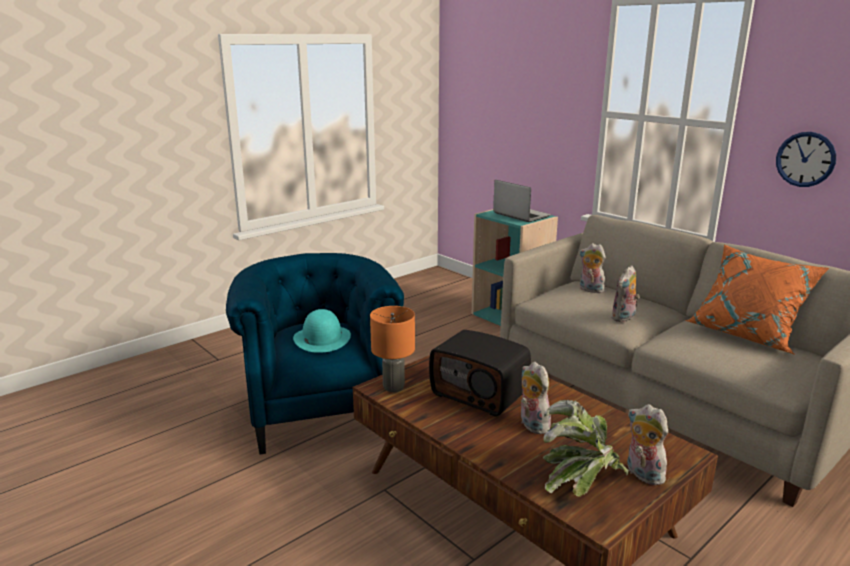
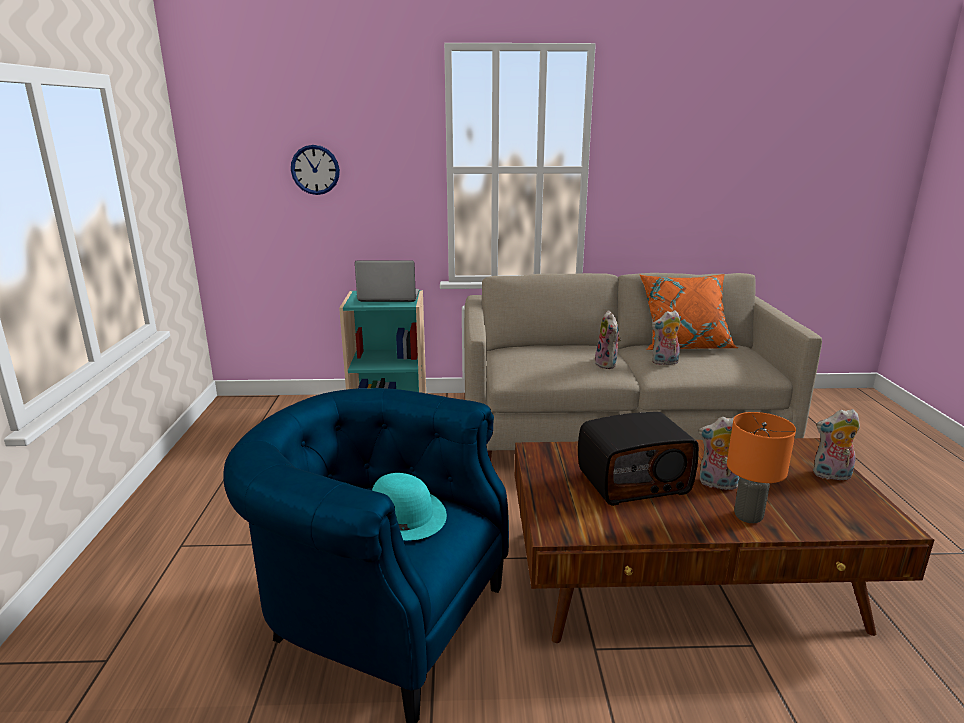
camera: 50 degrees left, 0 degrees up
orange table lamp [370,306,415,392] -> orange table lamp moved to [727,412,796,523]
potted plant [543,400,629,497] -> none
plush toy [579,243,606,293] -> plush toy moved to [652,310,681,365]
wall clock [776,132,836,187] -> wall clock moved to [291,145,340,195]

